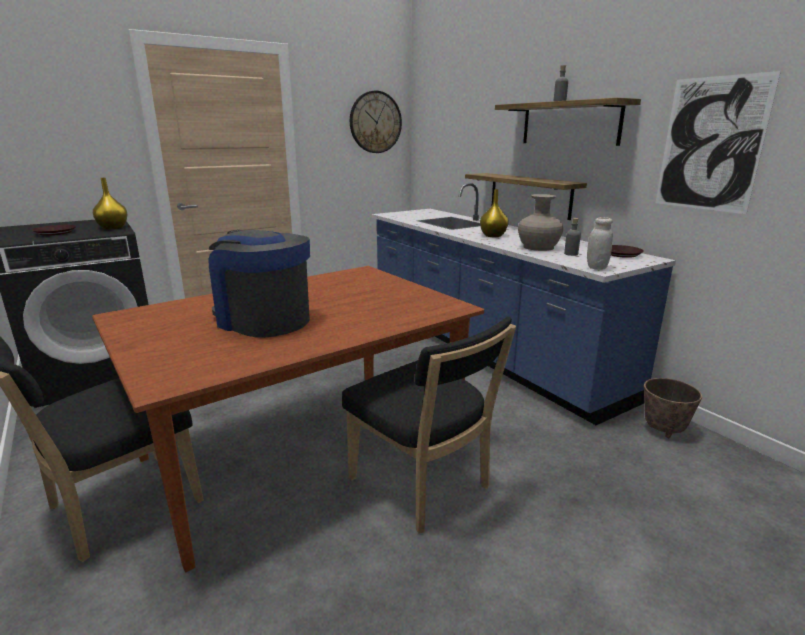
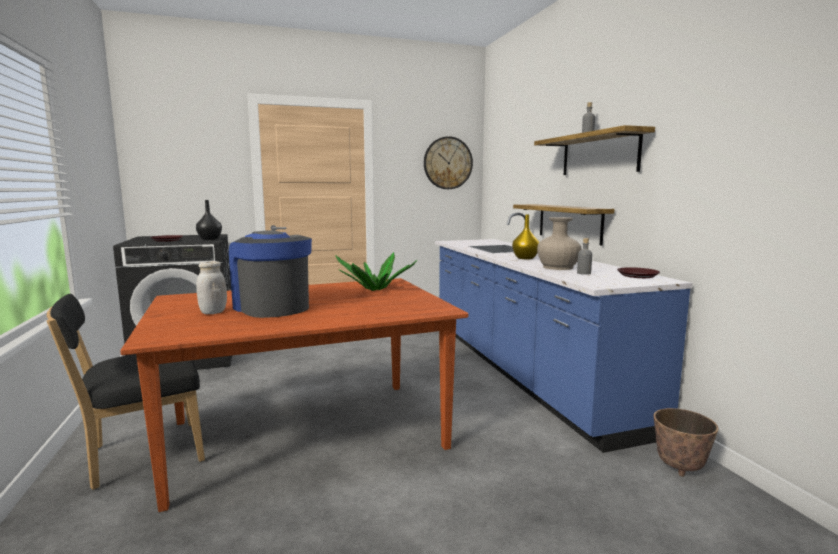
camera: 15 degrees right, 10 degrees down
yellow vase [93,178,128,230] -> black vase [196,200,222,240]
black chair [342,317,516,534] -> none
white jar [587,217,613,270] -> white jar moved to [196,261,227,314]
picture [656,71,781,214] -> none
none -> potted plant [335,252,417,291]

